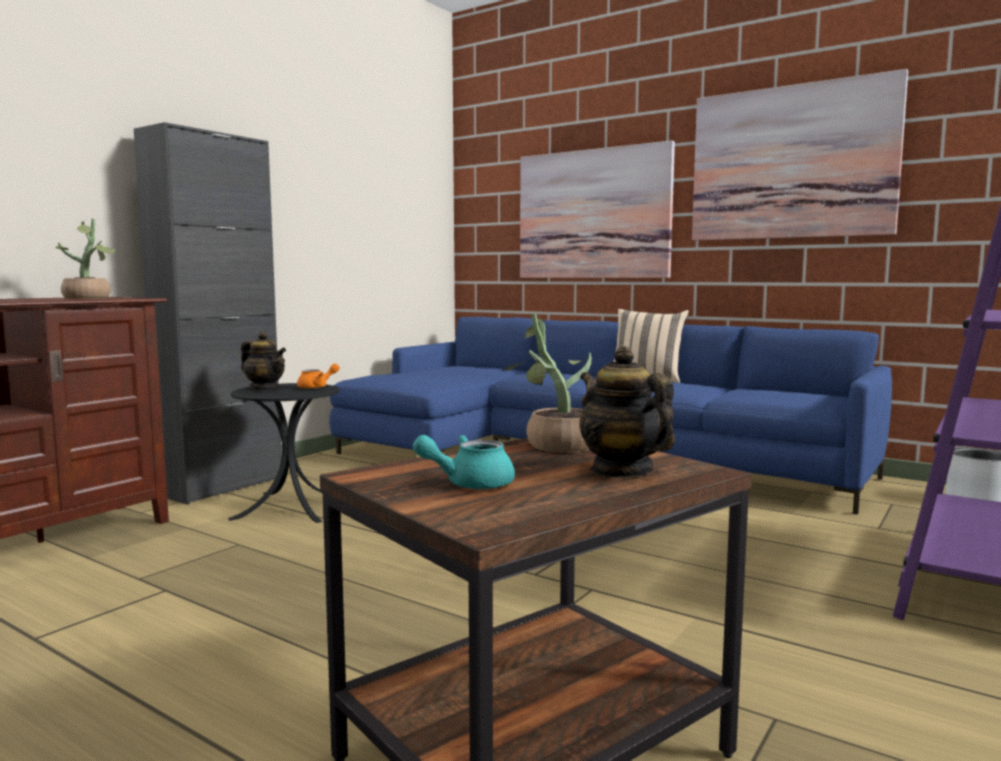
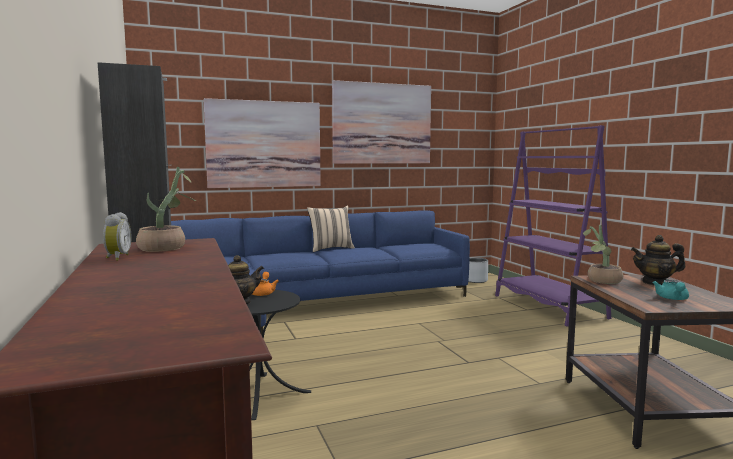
camera: 55 degrees left, 0 degrees up
none -> alarm clock [103,212,132,261]

